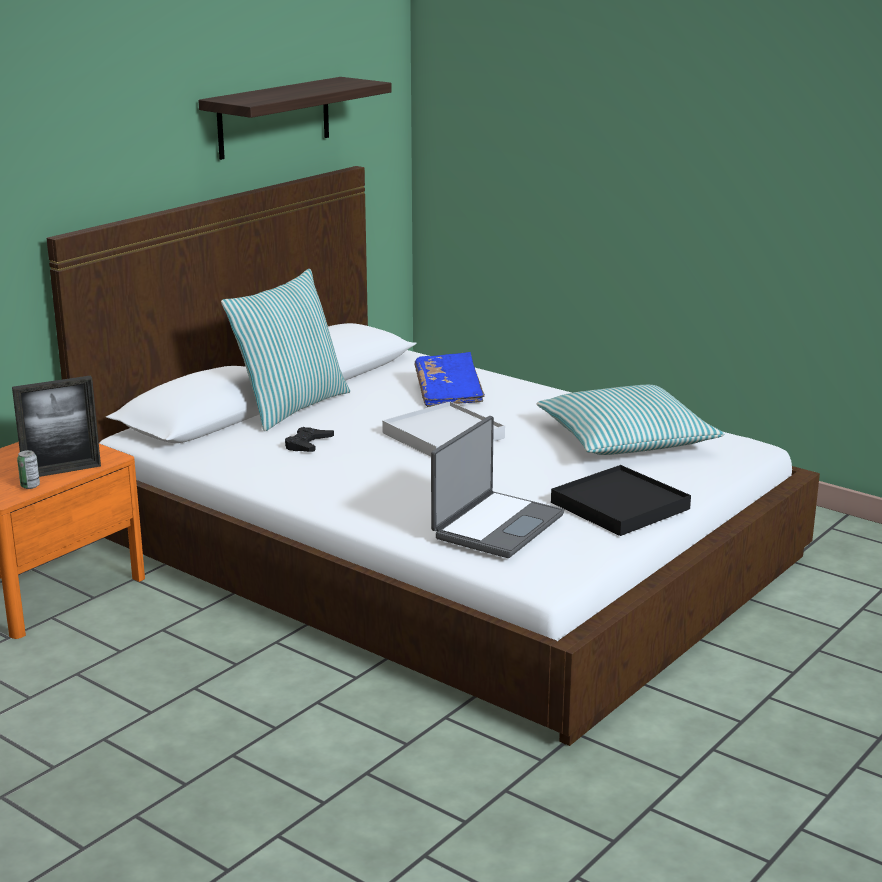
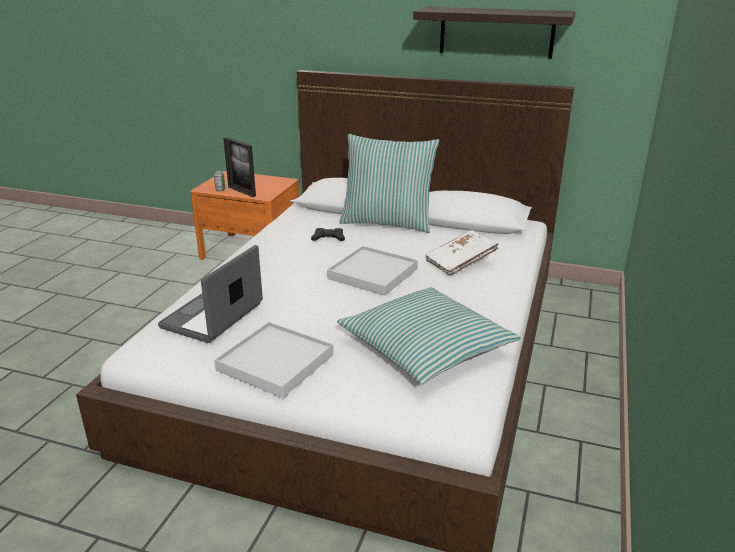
camera: 70 degrees right, 5 degrees up
blue book [414,352,485,407] -> white book [426,230,499,276]
laptop [431,416,564,558] -> laptop turned 105 degrees clockwise [158,245,263,343]
black tray [551,465,691,536] -> white tray [214,322,333,398]

